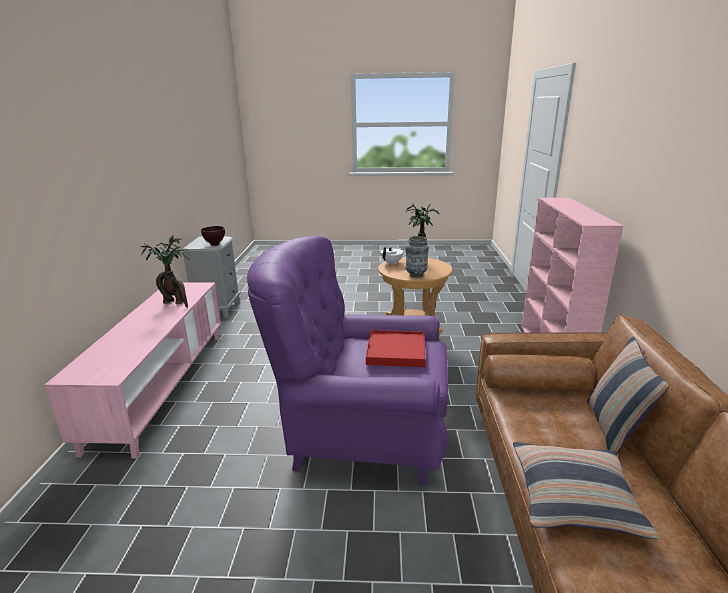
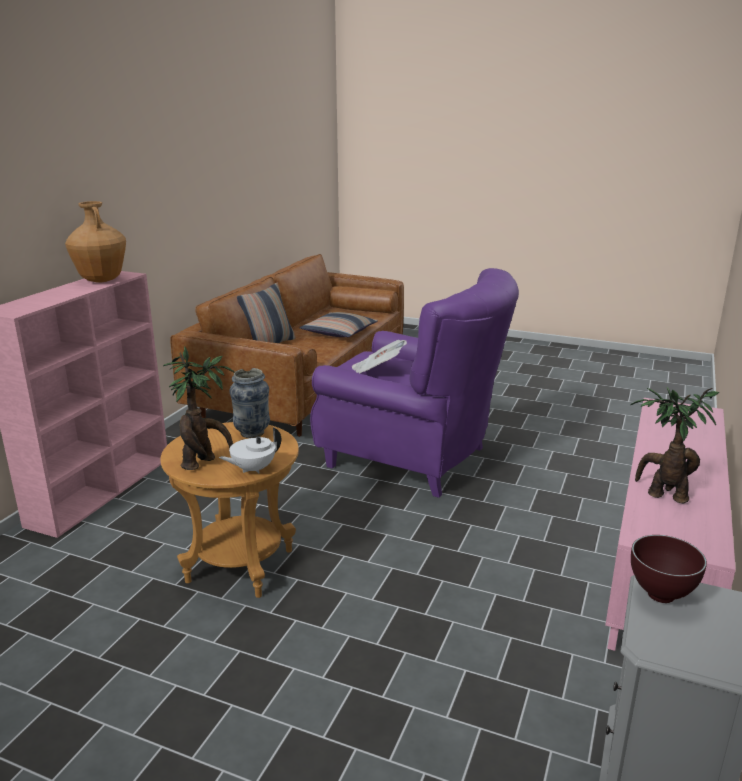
camera: 160 degrees left, 0 degrees up
red tray [366,330,426,367] -> newspaper [352,340,407,373]
none -> brown vase [65,201,126,283]

